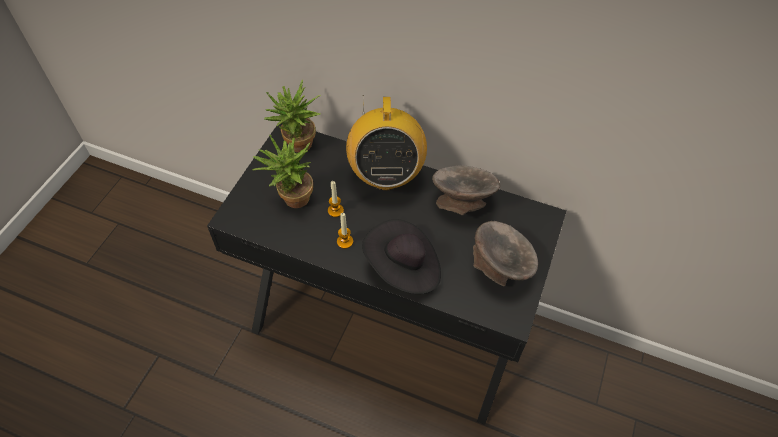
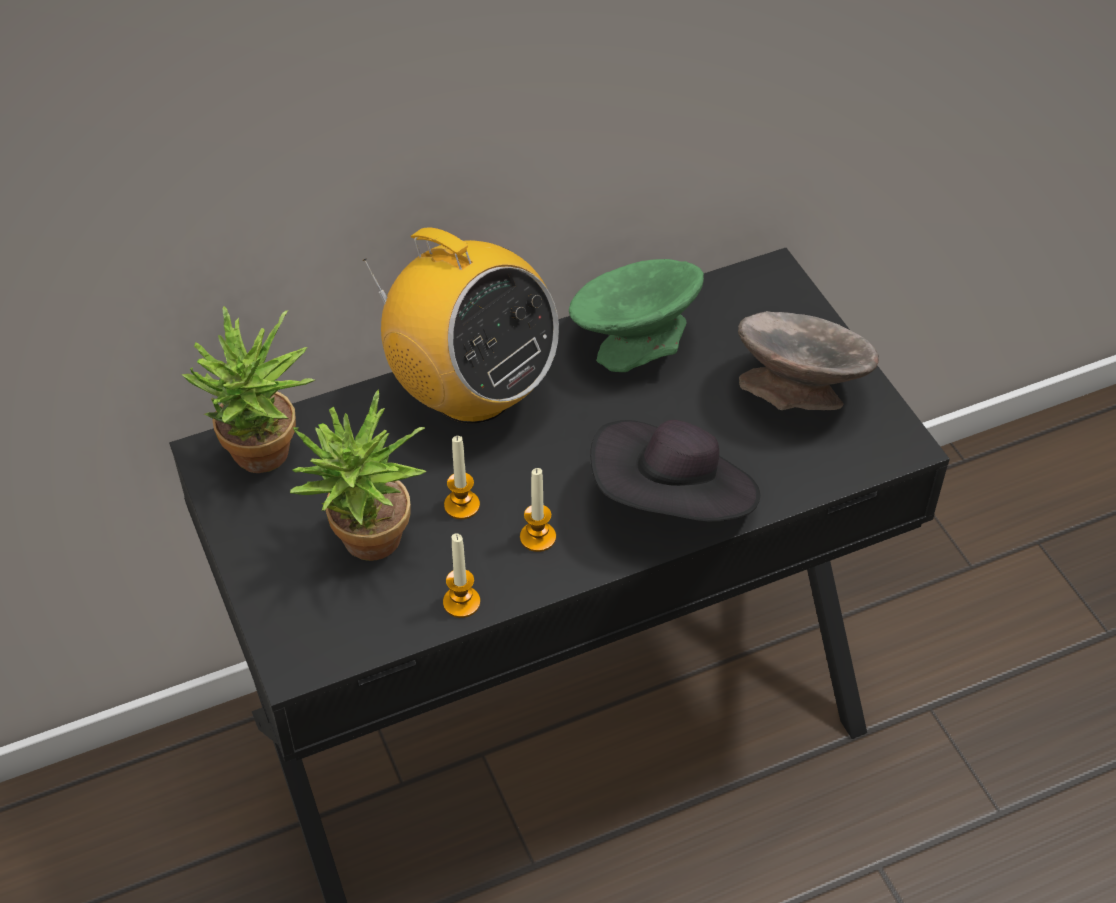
camera: 45 degrees left, 5 degrees down
grey bowl [432,165,500,215] -> green bowl [569,259,704,372]
none -> candle [443,533,480,618]

